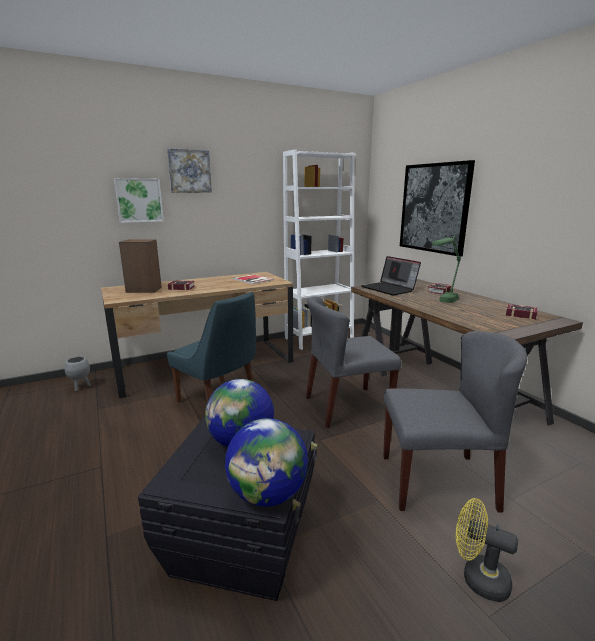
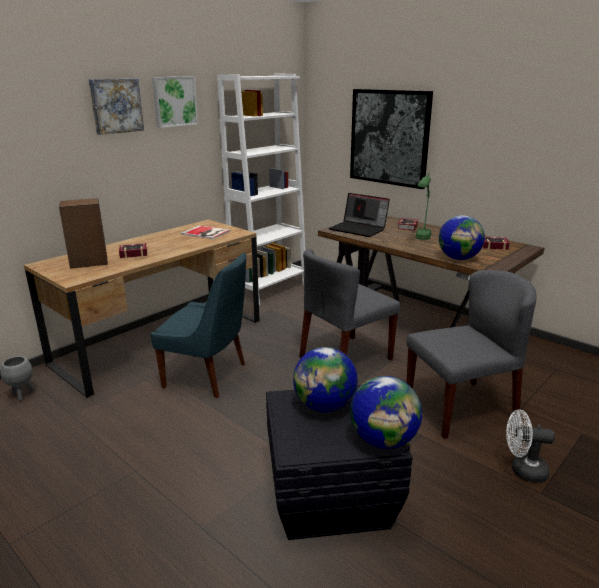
camera: 20 degrees left, 5 degrees up
picture [114,178,164,223] -> picture moved to [152,76,198,128]
yellow fan [456,498,518,602] -> white fan [506,409,555,483]
none -> globe [439,215,485,260]

